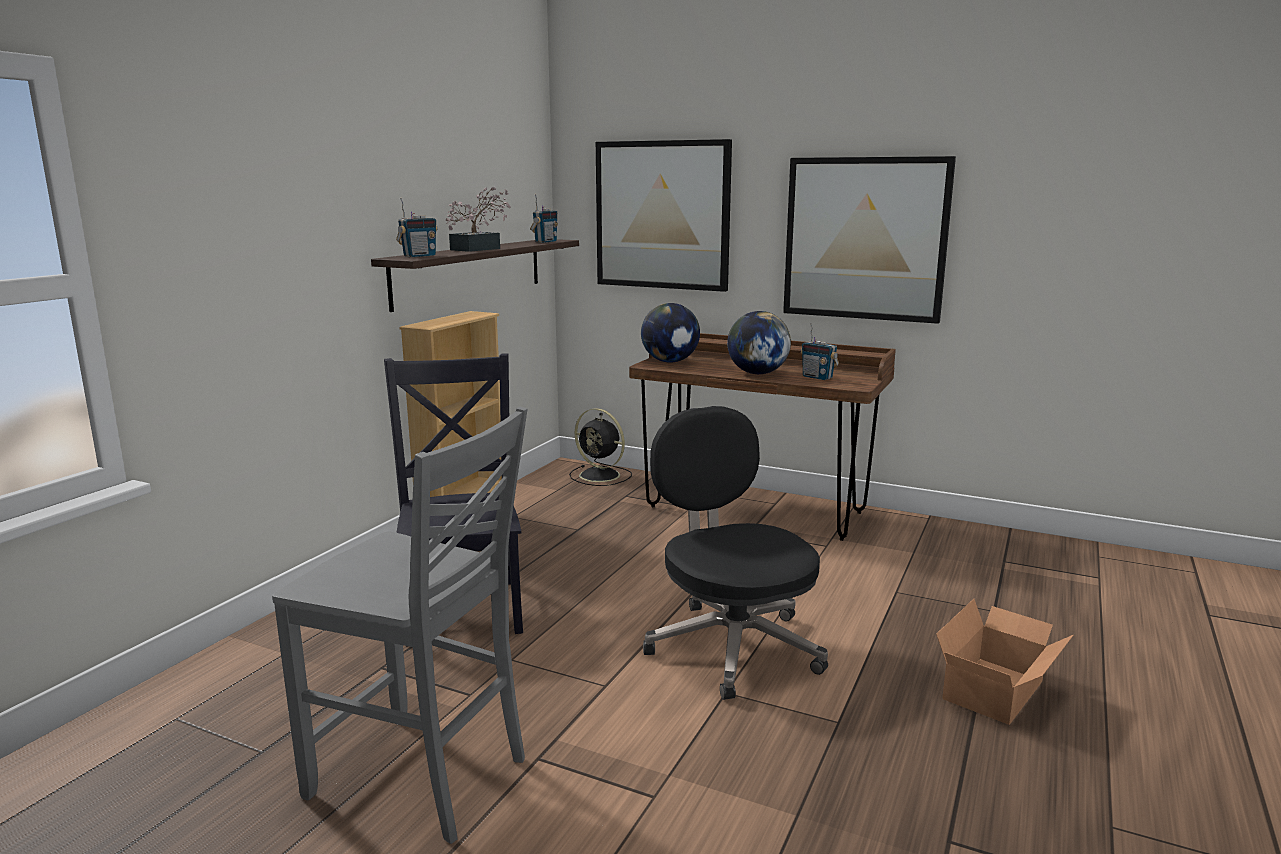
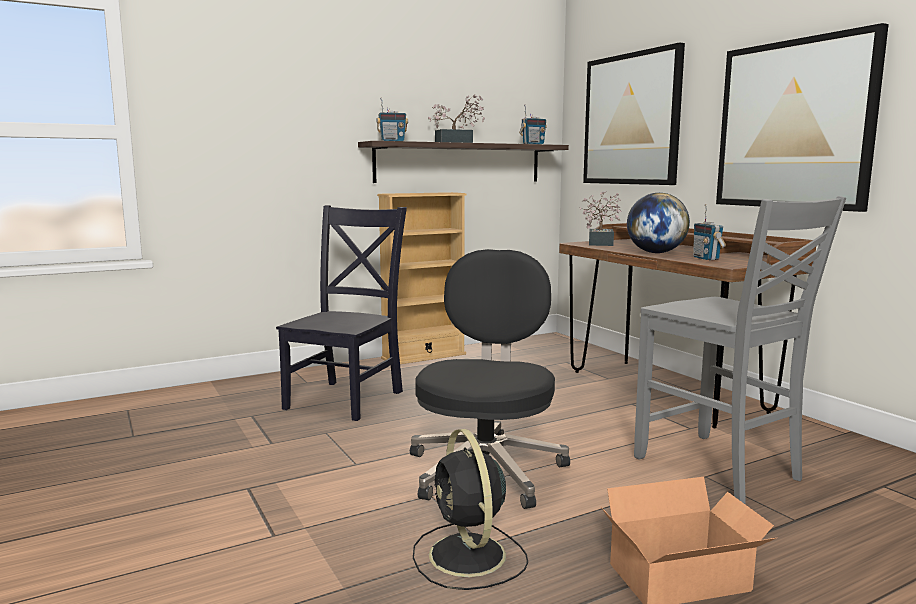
camera: 35 degrees right, 5 degrees down
grey chair [272,407,527,844] -> grey chair moved to [634,196,846,504]
black fan [569,408,632,486] -> black fan moved to [413,429,528,590]
globe [641,303,700,363] -> potted plant [579,191,622,246]

